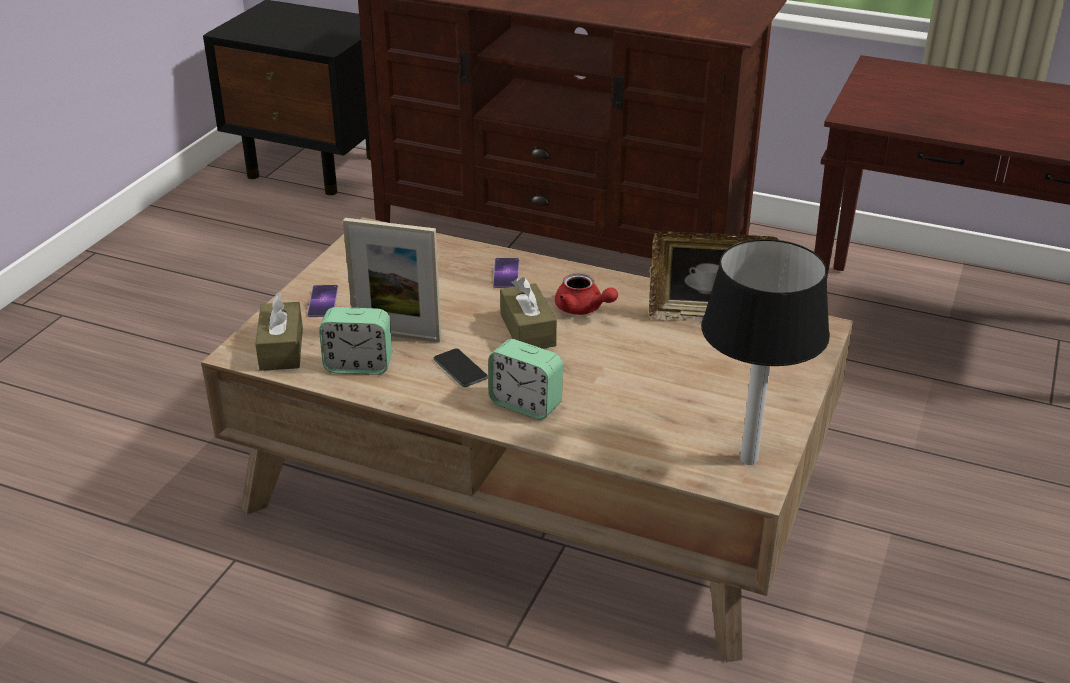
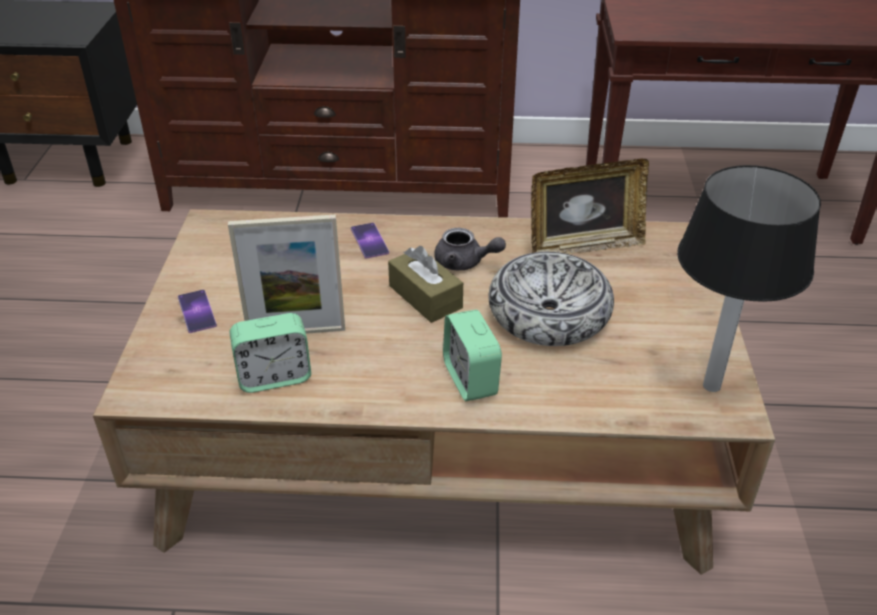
camera: 20 degrees left, 5 degrees up
brown tissue box [255,293,303,371] -> none
phone [433,348,488,387] -> none
alarm clock [489,339,563,420] -> alarm clock turned 60 degrees clockwise [443,310,502,401]
red teapot [555,273,618,315] -> grey teapot [434,228,506,270]
none -> bowl [488,252,614,346]

